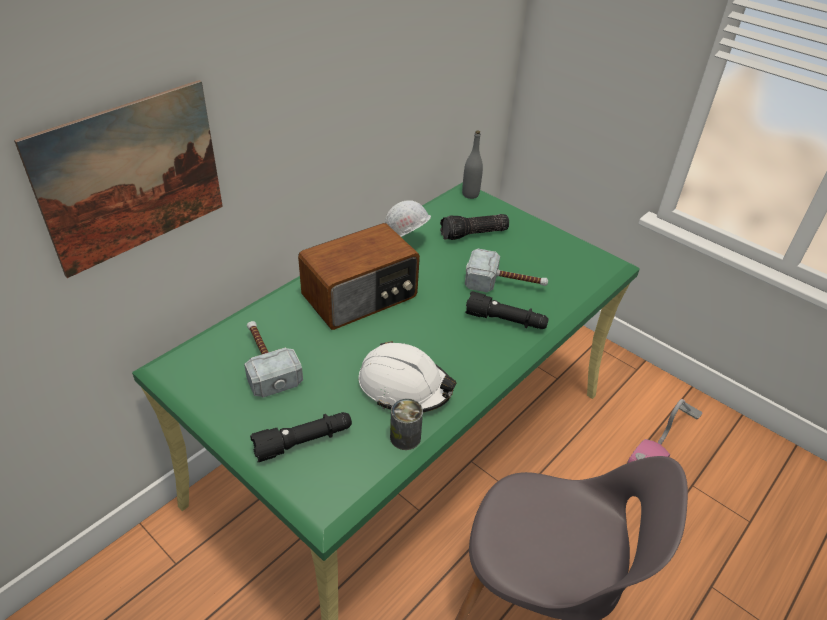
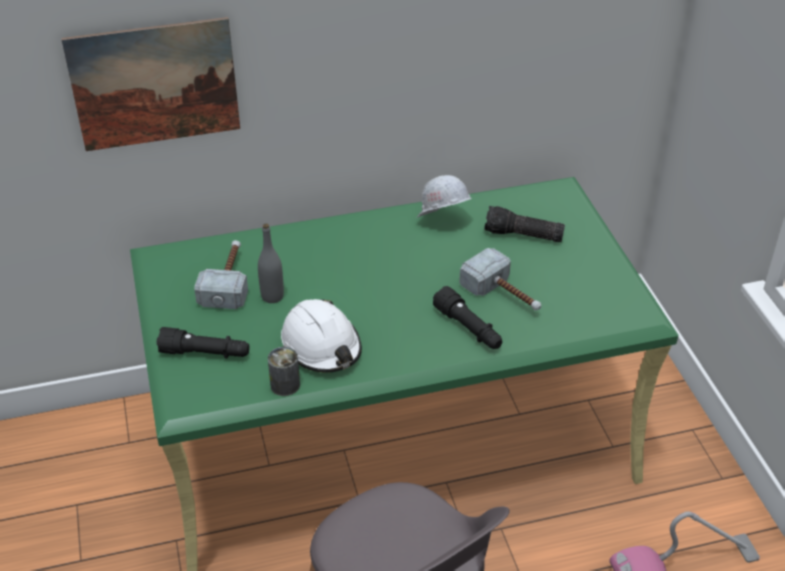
camera: 35 degrees right, 0 degrees up
radio [298,223,420,330] -> none
grey bottle [462,131,483,199] -> grey bottle moved to [258,224,284,303]

